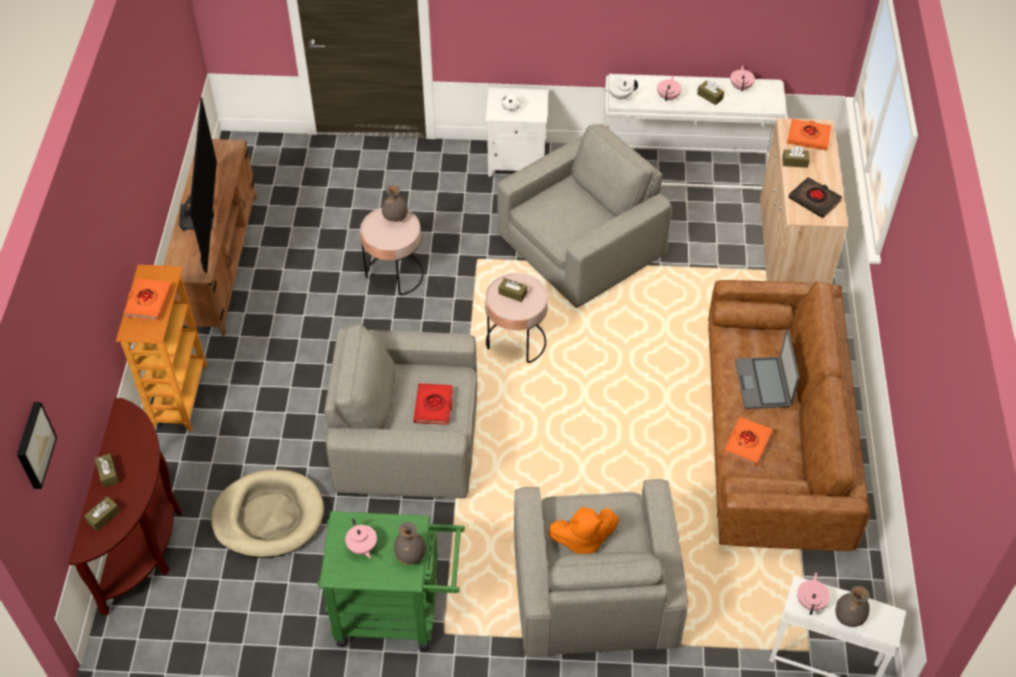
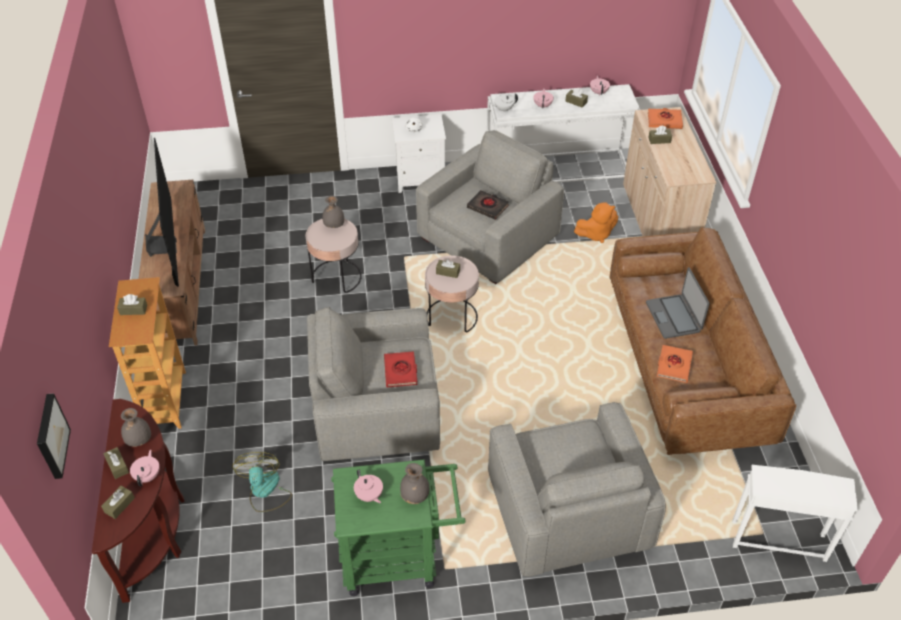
camera: 10 degrees left, 5 degrees down
orange book [124,278,172,320] -> brown tissue box [117,294,147,315]
beige dog bed [211,470,324,558] -> fan [232,452,292,512]
orange plush toy [548,507,619,554] -> orange plush toy moved to [574,203,618,243]
black book [788,177,842,218] -> black book moved to [467,190,509,220]
pink teapot [797,573,830,615] -> pink teapot moved to [130,450,160,486]
grey vase [835,586,869,627] -> grey vase moved to [121,408,151,447]

